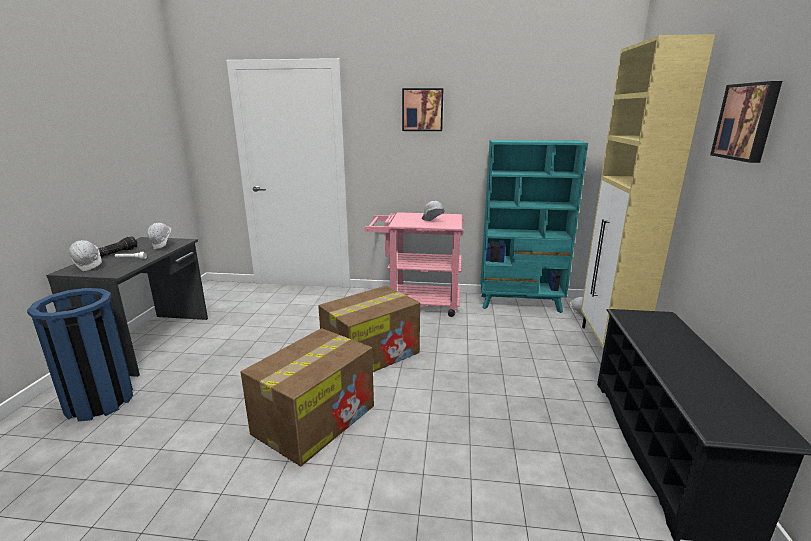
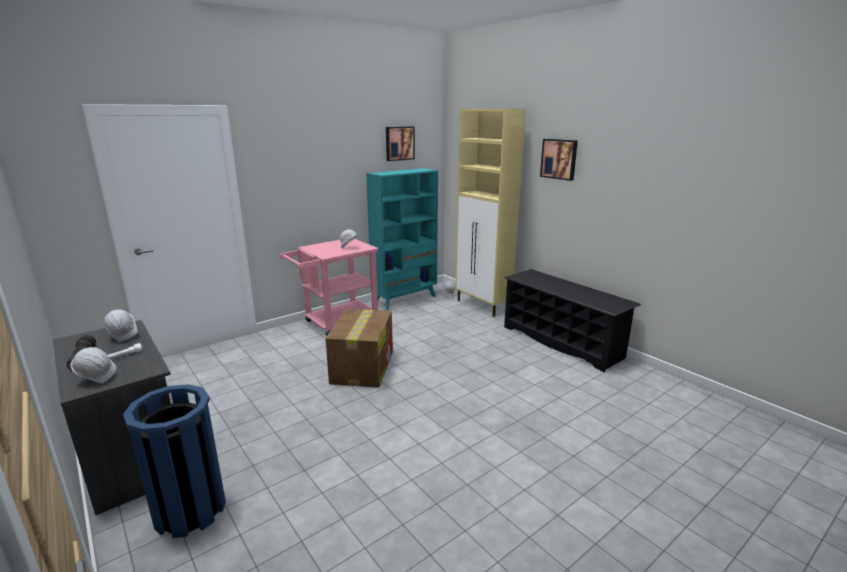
camera: 45 degrees left, 0 degrees up
cardboard box [241,328,374,467] -> none
picture [402,88,443,131] -> picture moved to [386,126,415,161]

